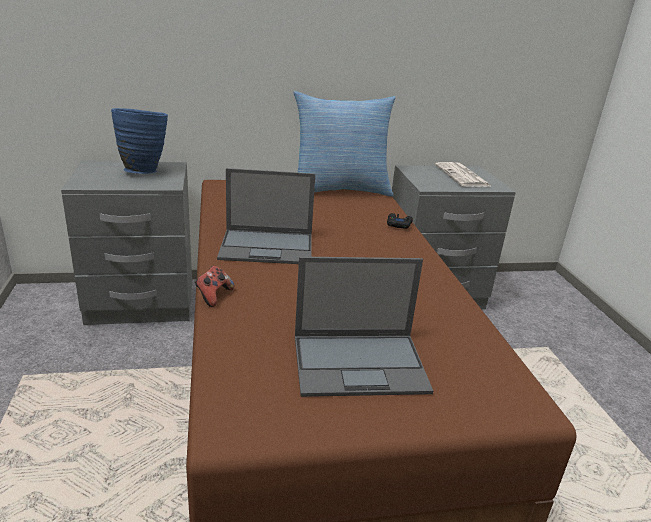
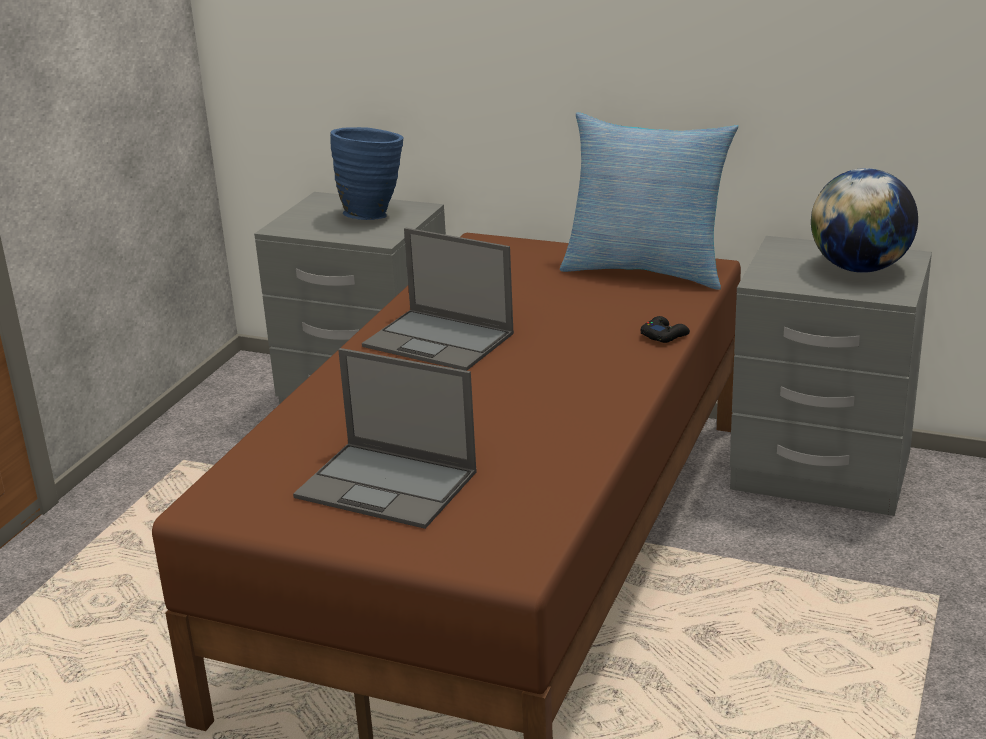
camera: 35 degrees right, 0 degrees up
game controller [195,266,234,307] -> none
newspaper [435,162,492,187] -> globe [811,168,918,273]

